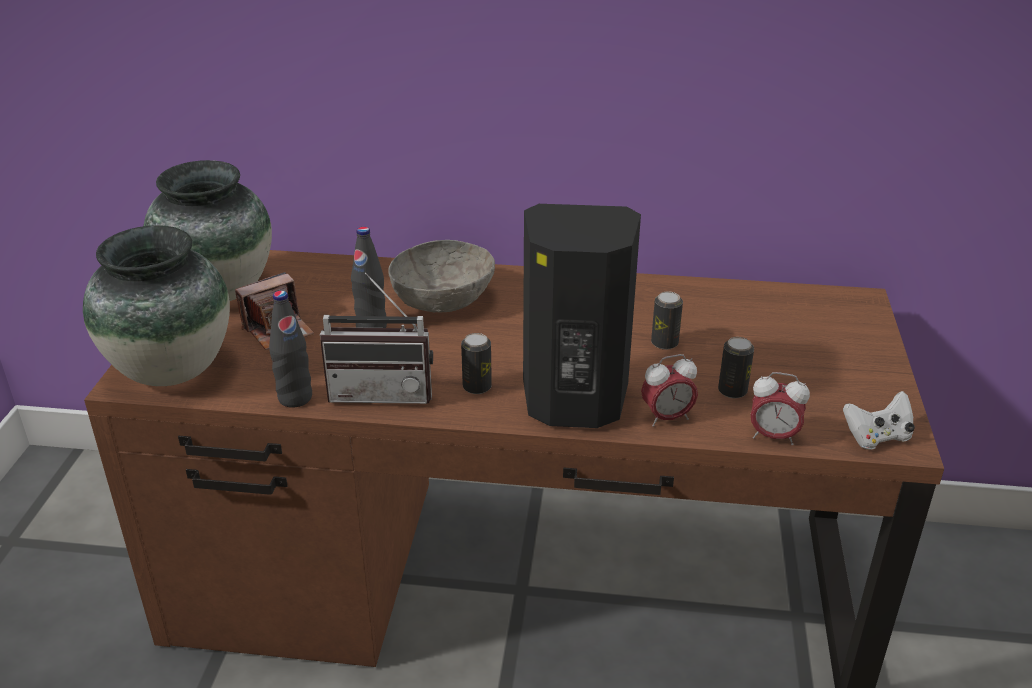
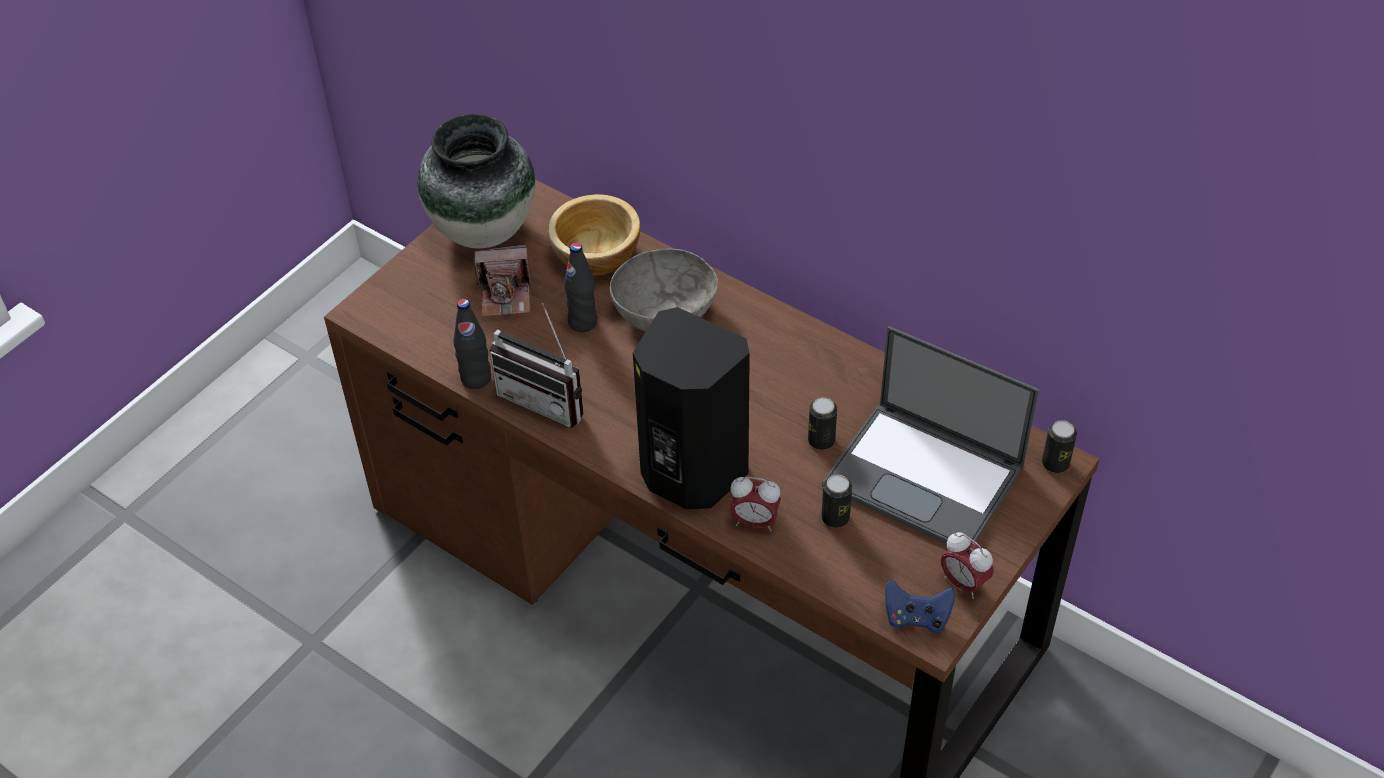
camera: 30 degrees right, 15 degrees up
vase [83,225,230,386] -> none
can [461,333,492,394] -> can moved to [1042,420,1077,473]
alarm clock [751,372,810,445] -> alarm clock moved to [941,532,994,599]
white game controller [843,391,915,450] -> blue game controller [885,579,955,633]
none -> bowl [548,194,641,276]
none -> laptop [822,326,1039,545]

